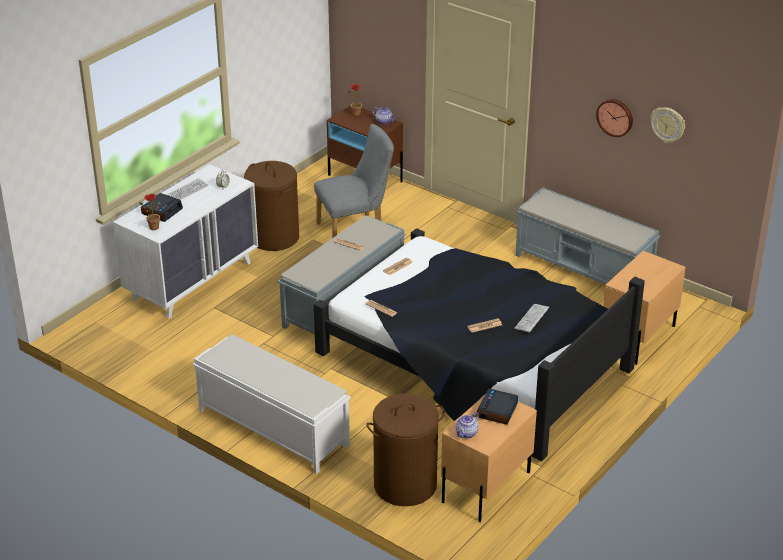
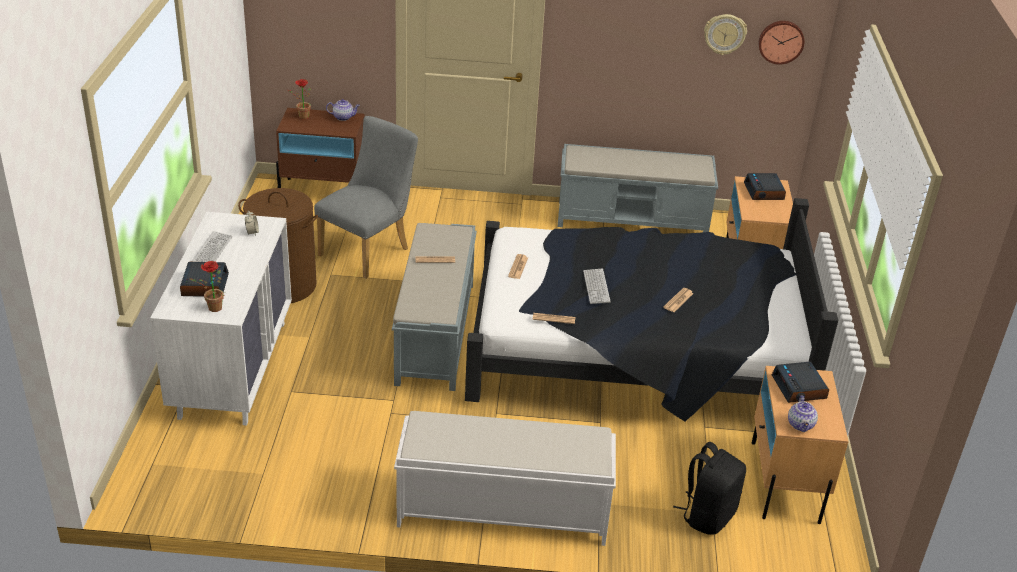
camera: 35 degrees left, 0 degrees up
brown laundry basket [366,394,444,506] -> black backpack [673,442,746,535]
keyboard [514,304,549,333] -> keyboard moved to [583,269,611,304]
wall clock [596,99,633,137] -> wall clock moved to [758,21,804,65]
none -> alarm clock [744,173,786,200]

